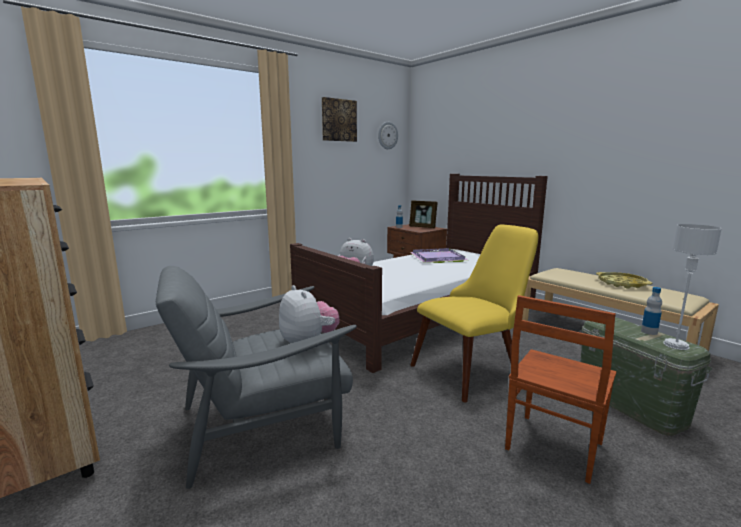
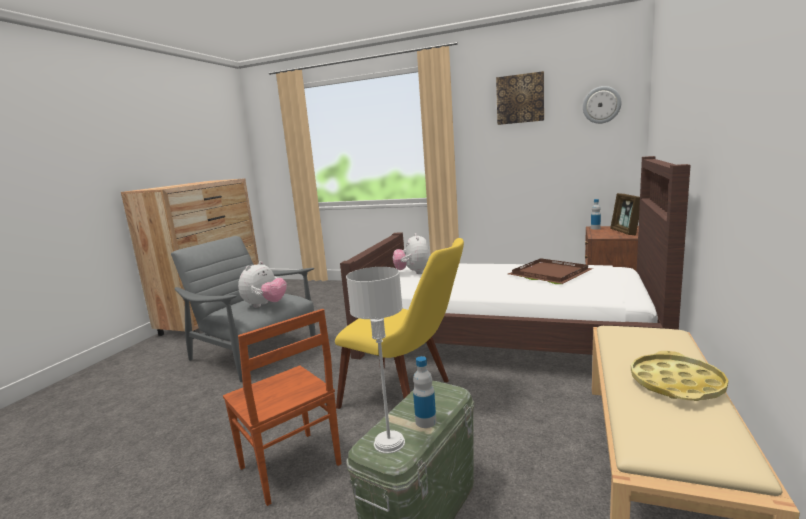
camera: 60 degrees right, 0 degrees up
purple tray [410,248,468,263] -> brown tray [508,258,593,284]
brown chair [505,295,616,484] -> brown chair turned 135 degrees counterclockwise [223,309,342,506]

